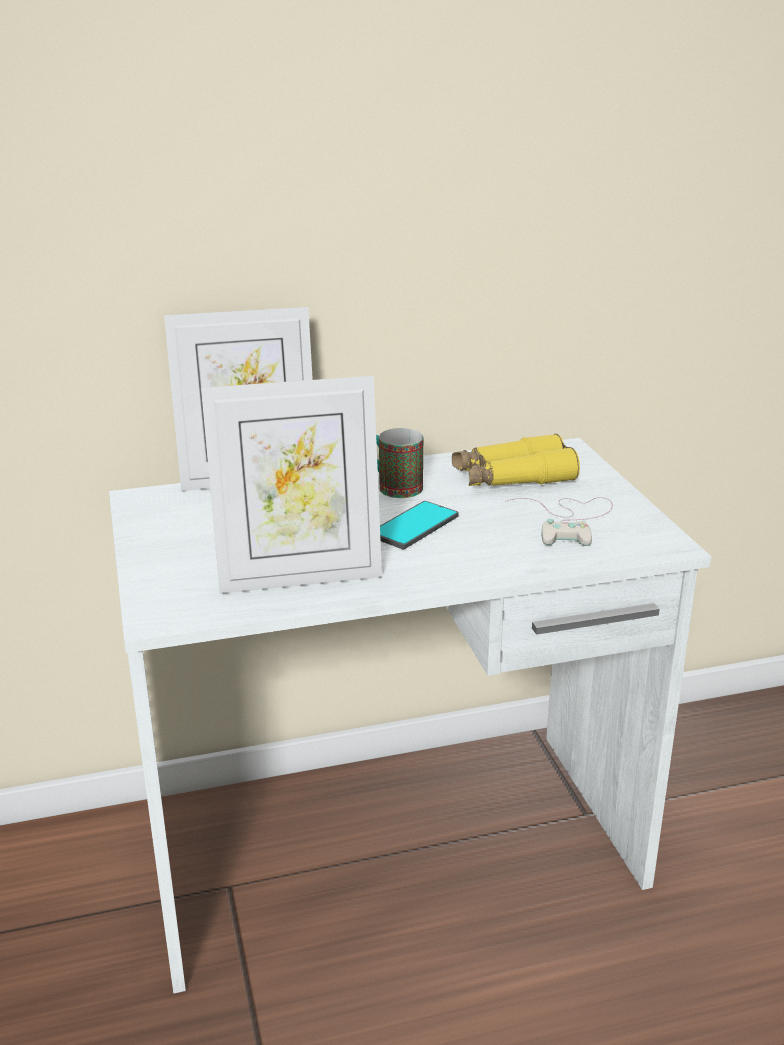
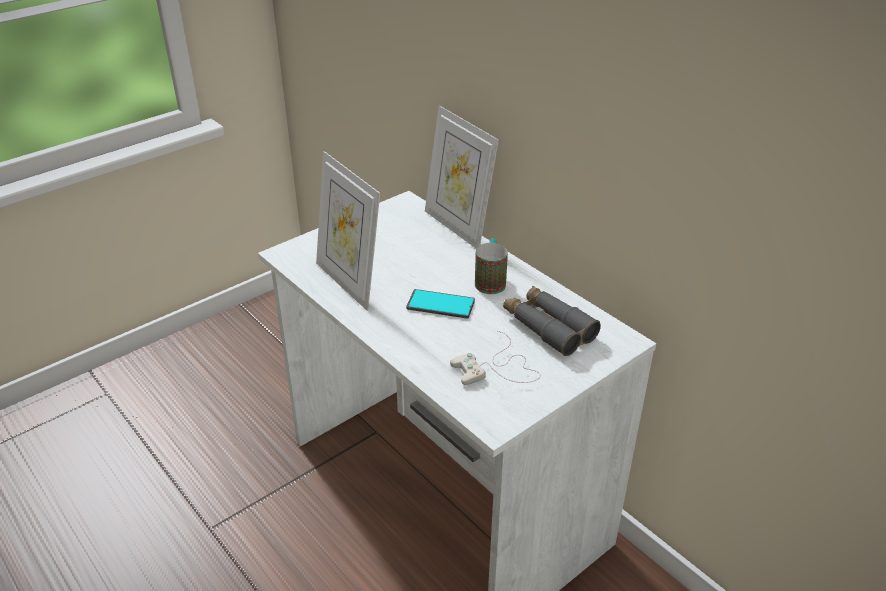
camera: 65 degrees right, 10 degrees up
yellow binoculars [452,434,580,486] -> grey binoculars [503,285,601,356]

